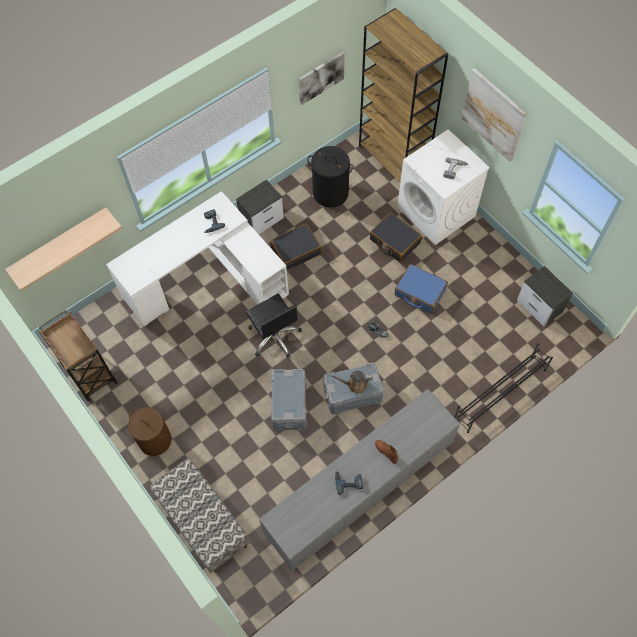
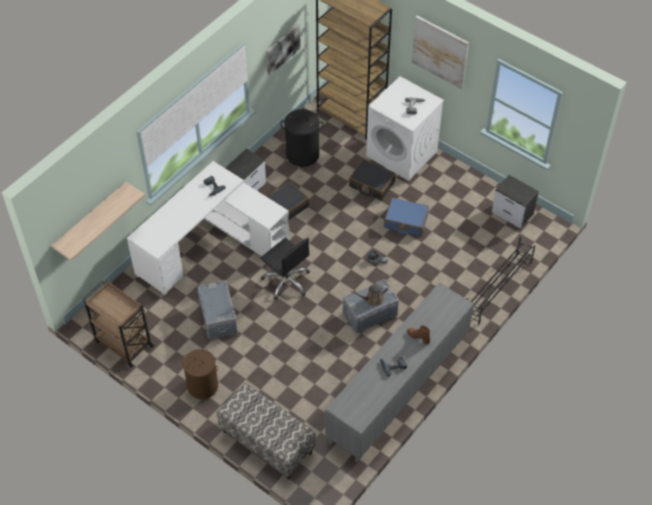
camera: 15 degrees left, 10 degrees down
grey storage box [271,369,307,431] -> grey storage box moved to [197,280,238,340]

